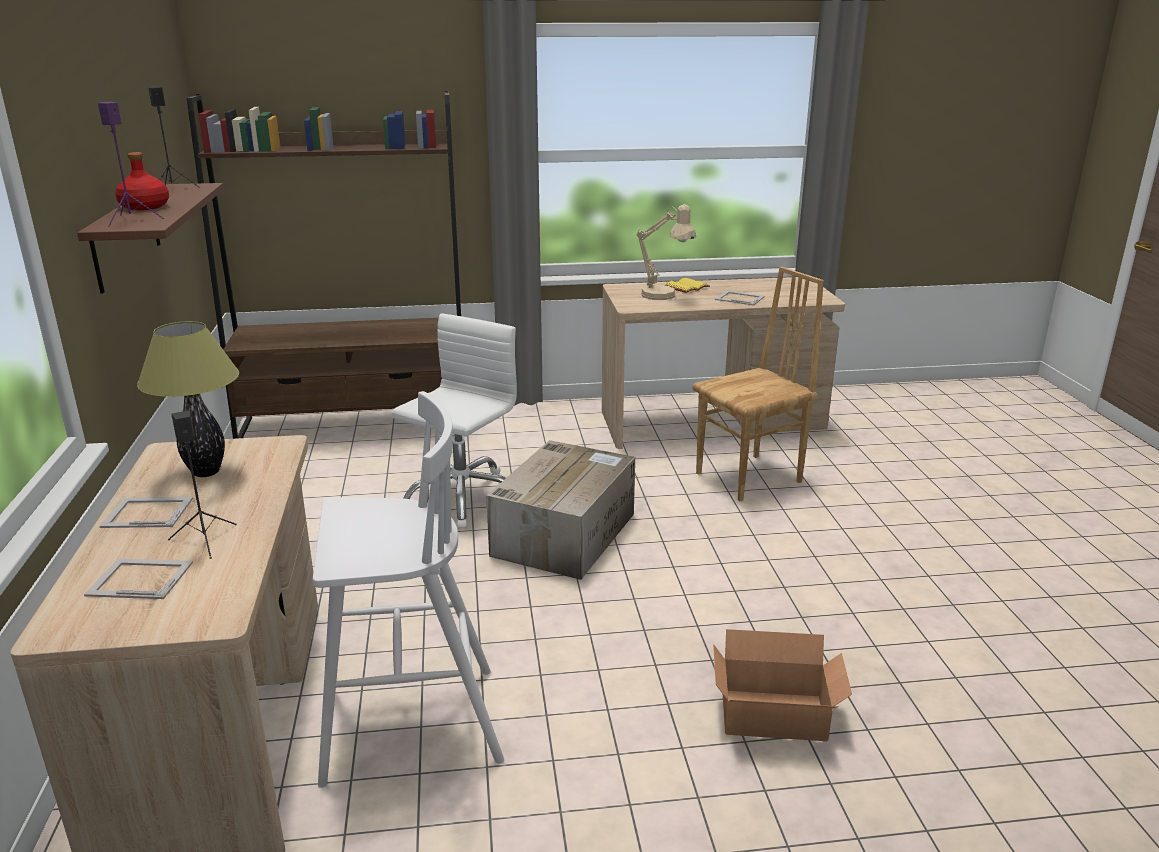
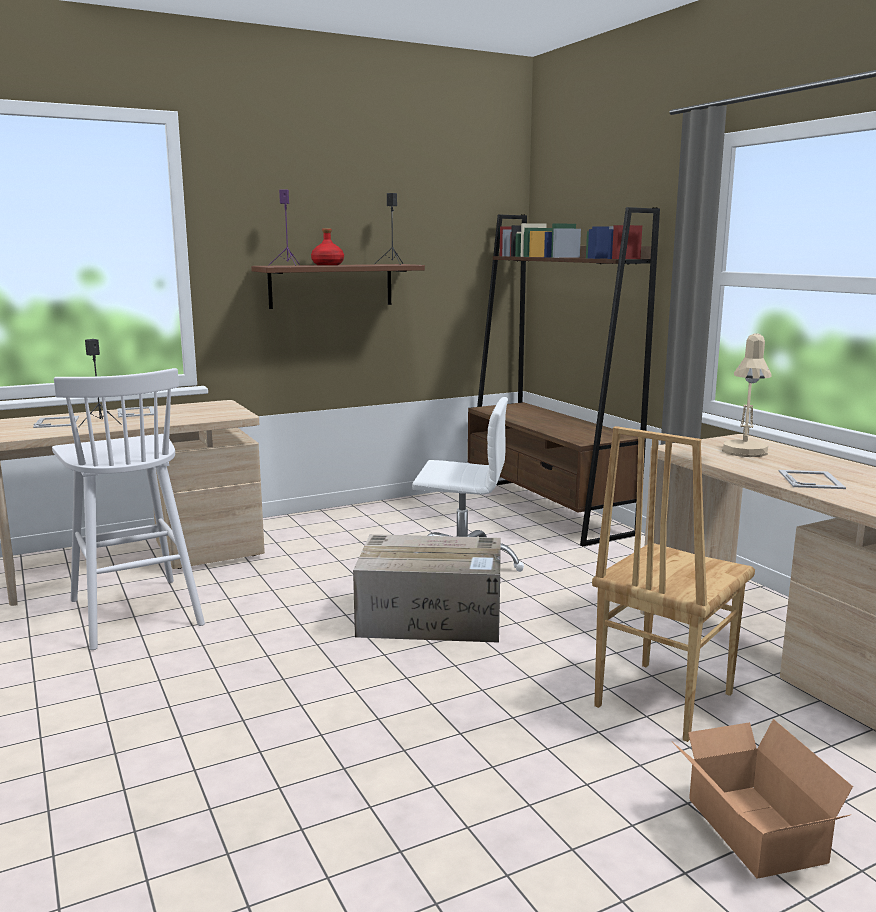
camera: 70 degrees right, 10 degrees down
table lamp [137,321,239,477] -> none
yellow book [664,278,710,293] -> none
brown chair [692,266,824,501] -> brown chair turned 90 degrees clockwise [592,426,755,742]
cardboard box [713,629,852,741] -> cardboard box moved to [671,719,853,878]

